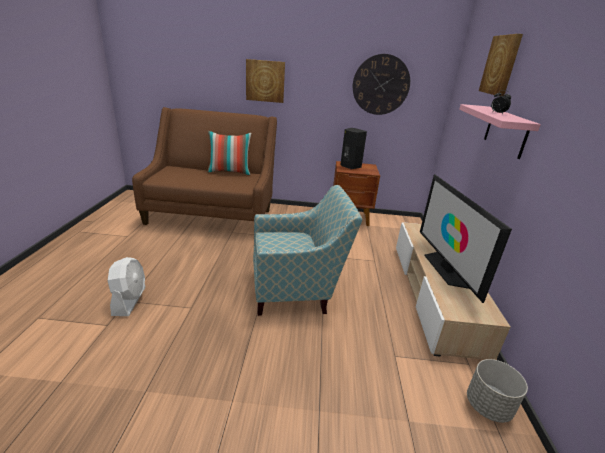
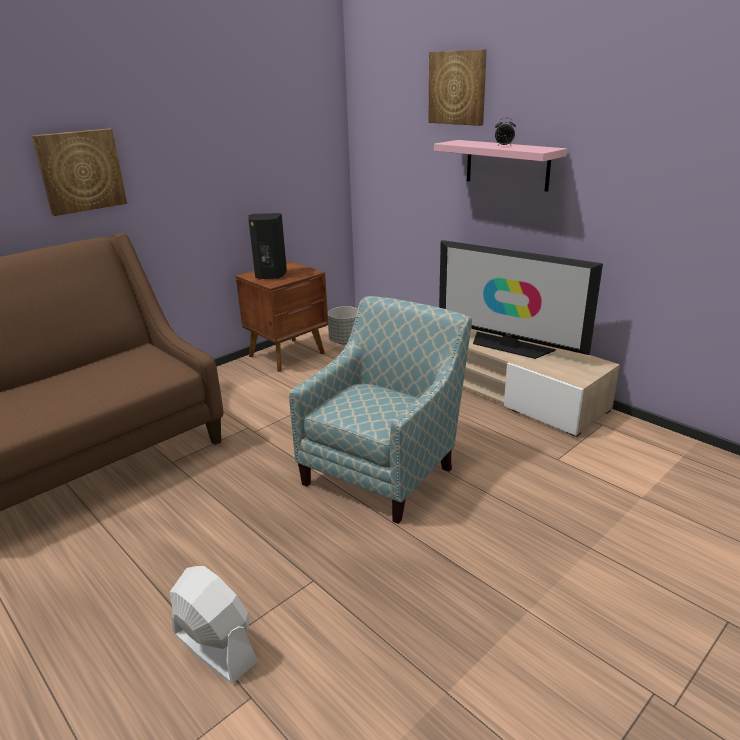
camera: 45 degrees left, 0 degrees up
pillow [208,131,251,175] -> none
wall clock [353,54,410,115] -> none
grey planter [467,359,528,423] -> grey planter moved to [328,306,358,345]

